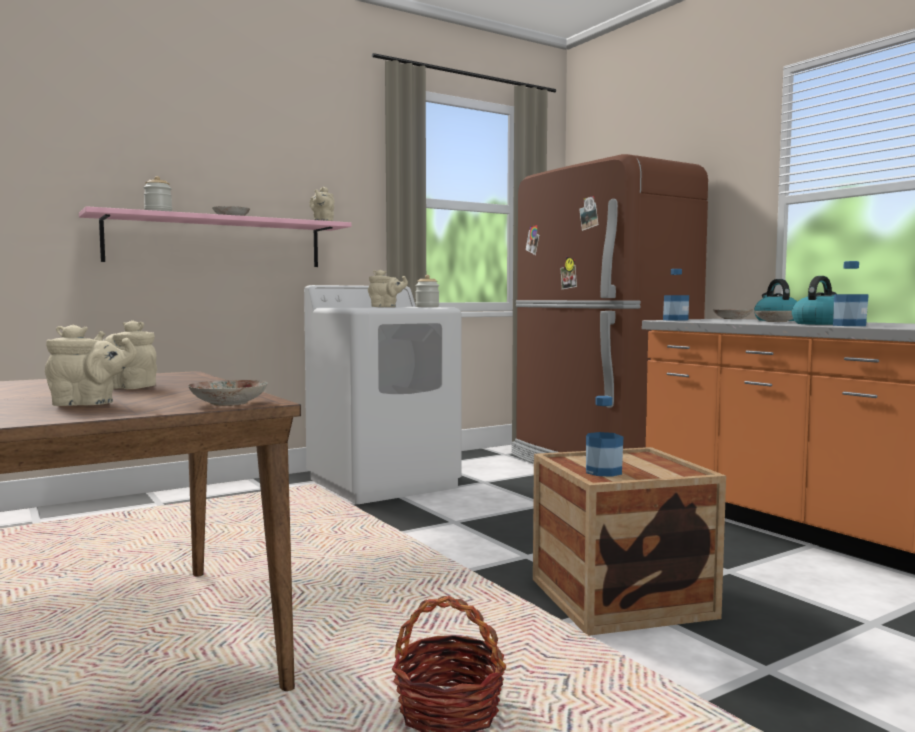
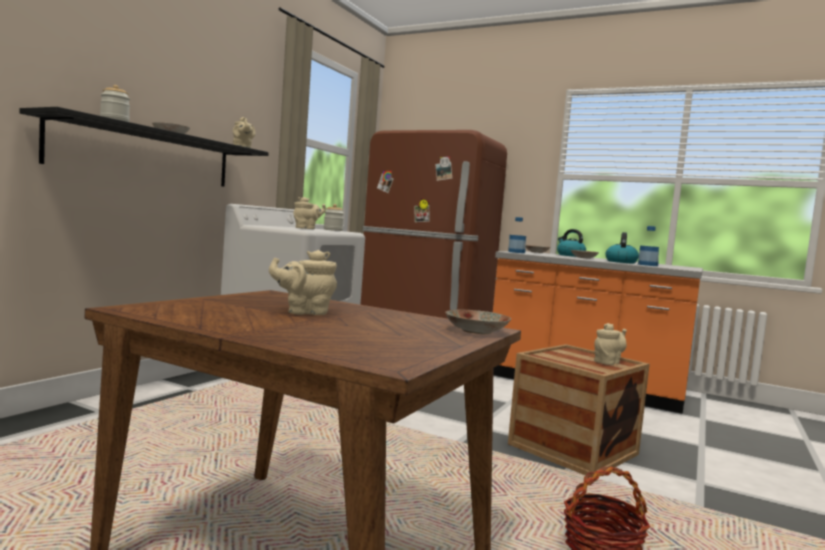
camera: 30 degrees left, 0 degrees up
beige teapot [45,324,137,406] -> beige teapot moved to [594,323,627,365]
pink shelf [79,206,352,267] -> black shelf [19,107,269,187]
bottle [586,396,623,477] -> none

